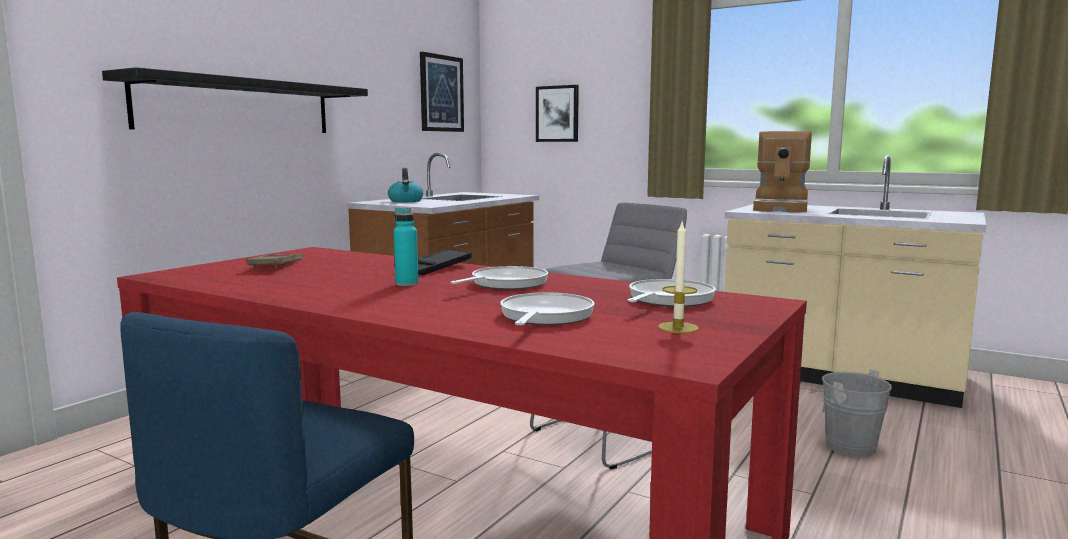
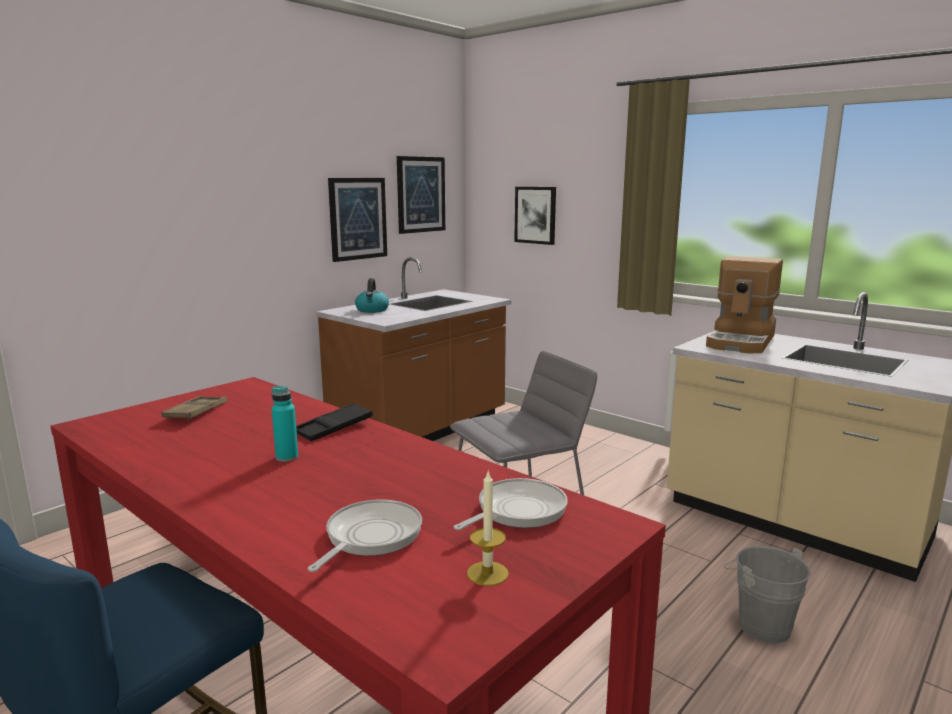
camera: 10 degrees right, 5 degrees up
black shelf [102,67,368,133] -> none
frying pan [451,266,548,290] -> none
none -> picture [328,178,387,262]

